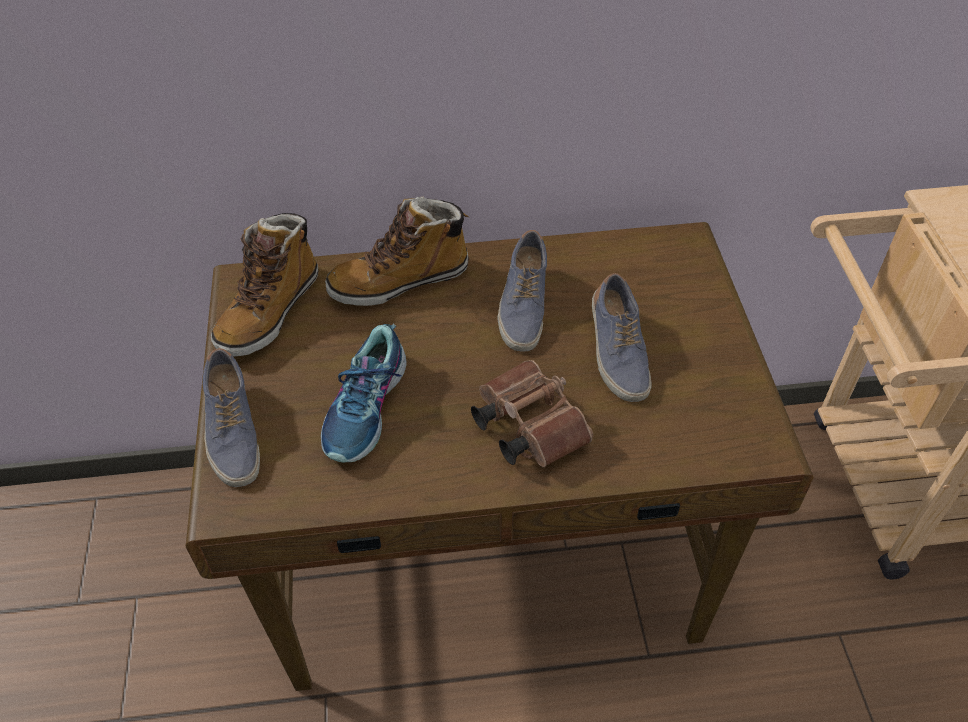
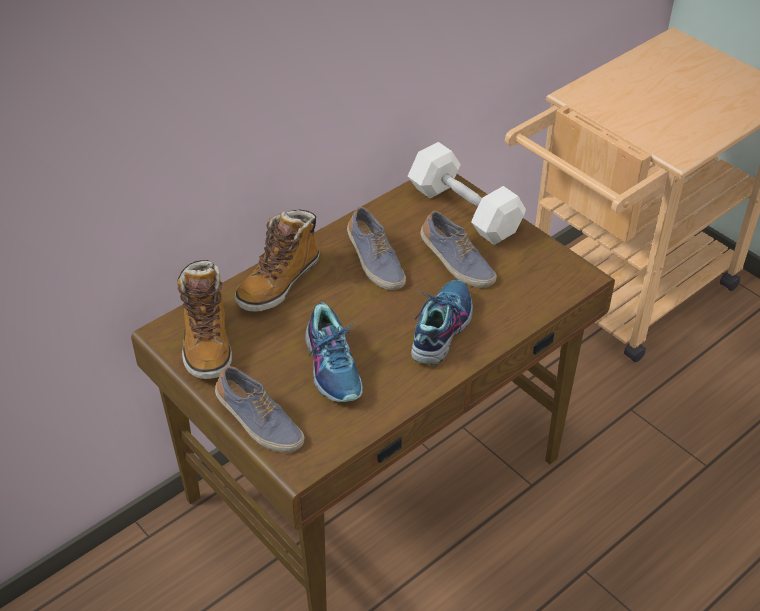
camera: 35 degrees left, 5 degrees down
brown binoculars [471,360,593,467] -> shoe [411,280,473,365]
none -> white dumbbell [408,142,526,245]

